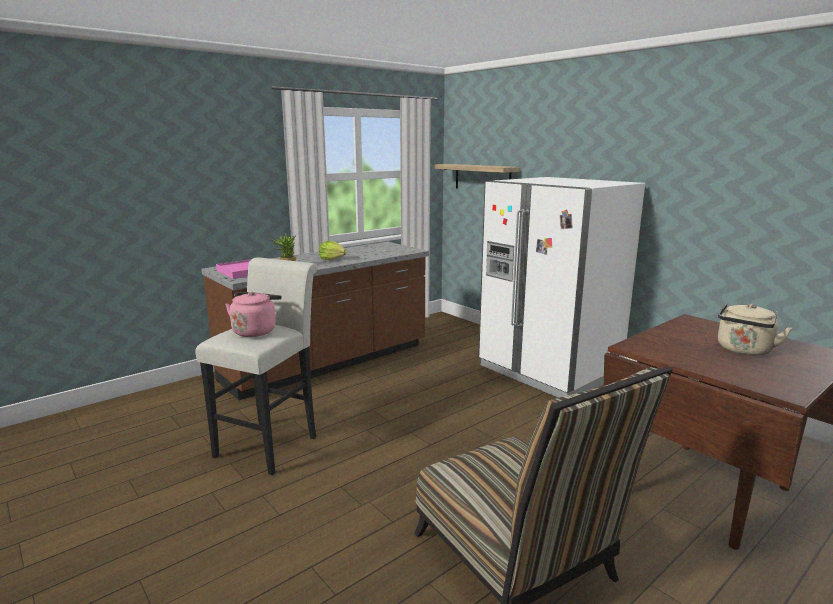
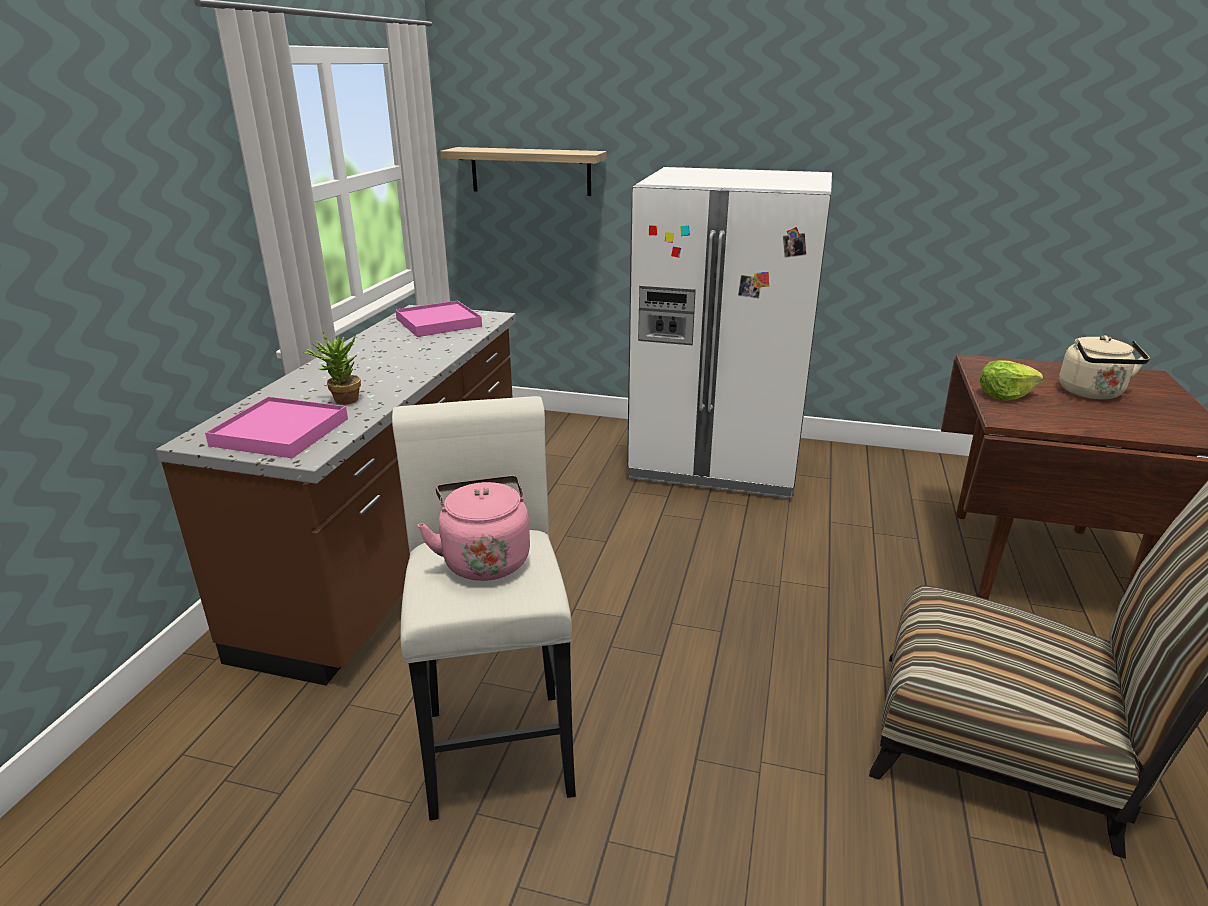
camera: 35 degrees left, 10 degrees up
lettuce [319,241,347,260] -> lettuce moved to [980,360,1043,400]
none -> pink tray [395,300,482,337]

